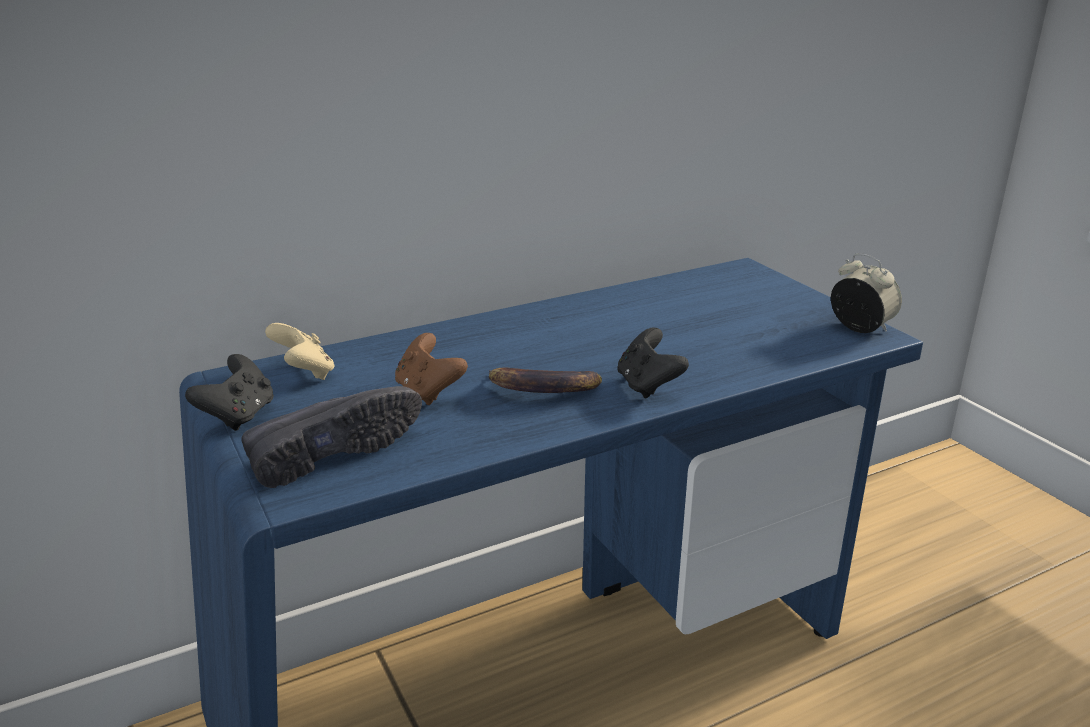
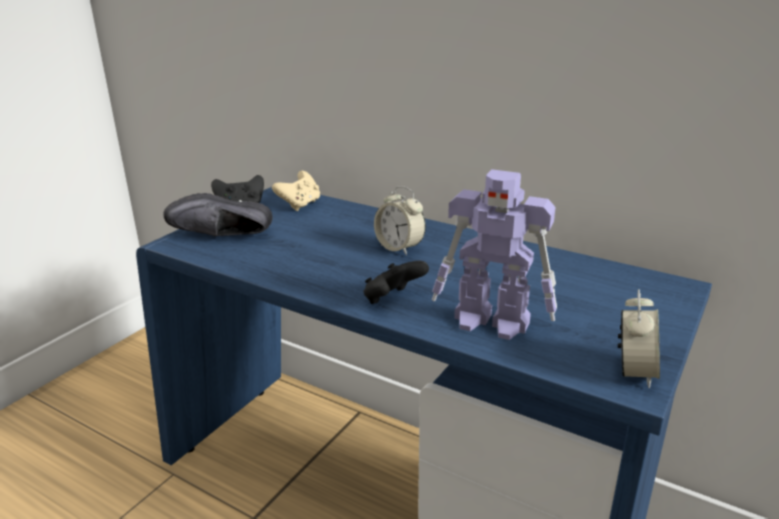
camera: 60 degrees right, 0 degrees up
black shoe [241,386,422,488] -> black shoe turned 150 degrees clockwise [163,193,272,236]
brown game controller [395,333,468,405] -> none
banana [489,368,602,393] -> none
none -> alarm clock [374,186,426,256]
none -> toy robot [432,169,557,340]

